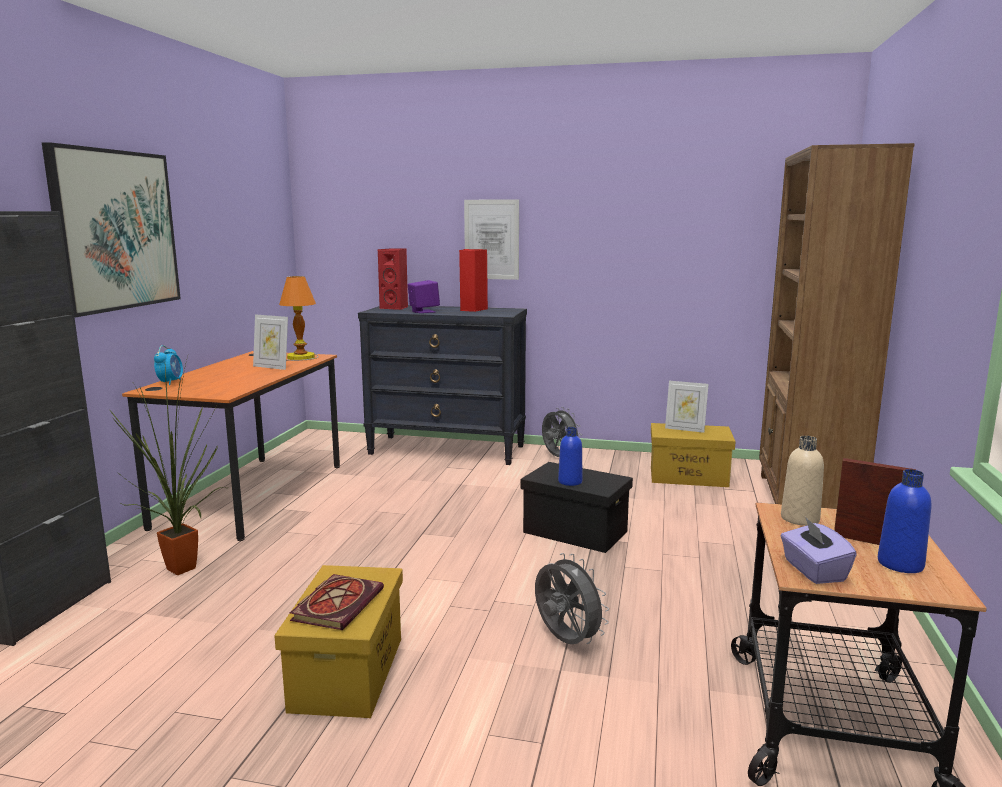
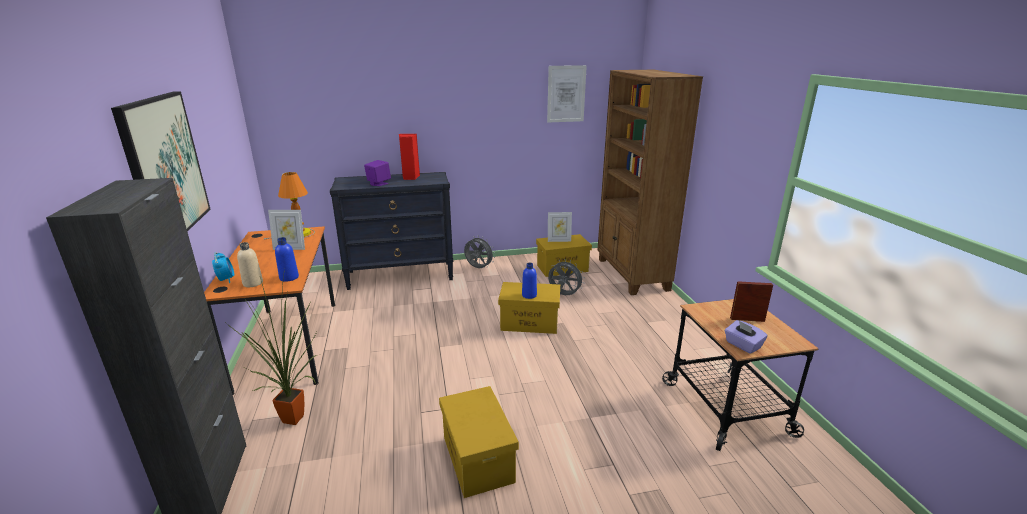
camera: 25 degrees left, 10 degrees up
book [290,574,384,630] -> none
red speaker [378,248,408,310] -> none
picture [464,199,519,280] -> picture moved to [547,65,587,123]
black storage box [520,462,633,553] -> yellow storage box [498,282,560,334]
grey fan [535,553,609,644] -> grey fan moved to [548,259,585,295]
beige bottle [781,436,824,526] -> beige bottle moved to [237,242,263,287]
blue bottle [878,469,931,573] -> blue bottle moved to [275,237,299,282]

